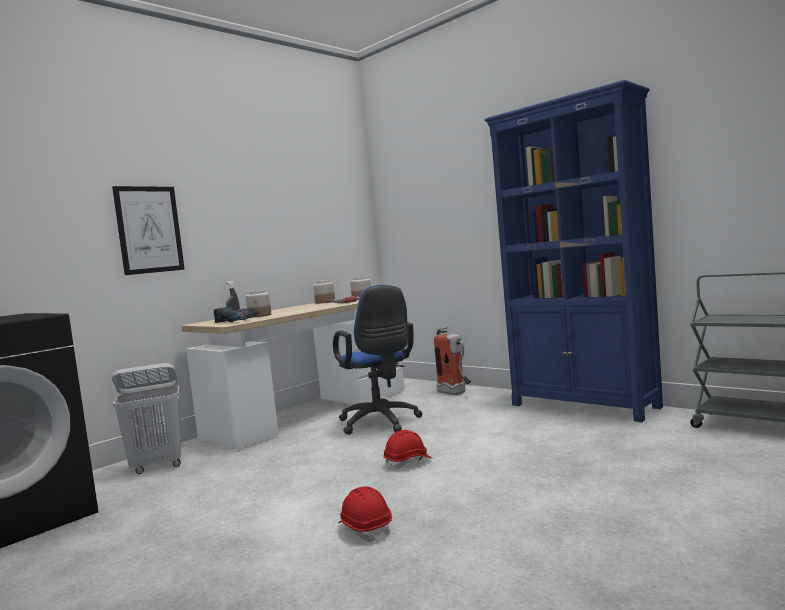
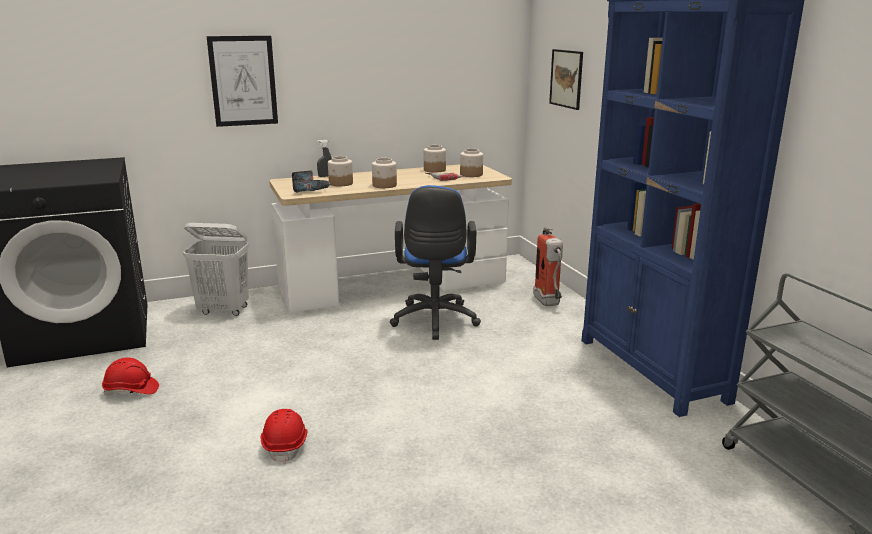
camera: 25 degrees right, 15 degrees up
red hard hat [383,430,433,471] -> red hard hat moved to [102,357,159,396]
none -> jar [372,158,397,188]
none -> picture [549,49,583,110]

